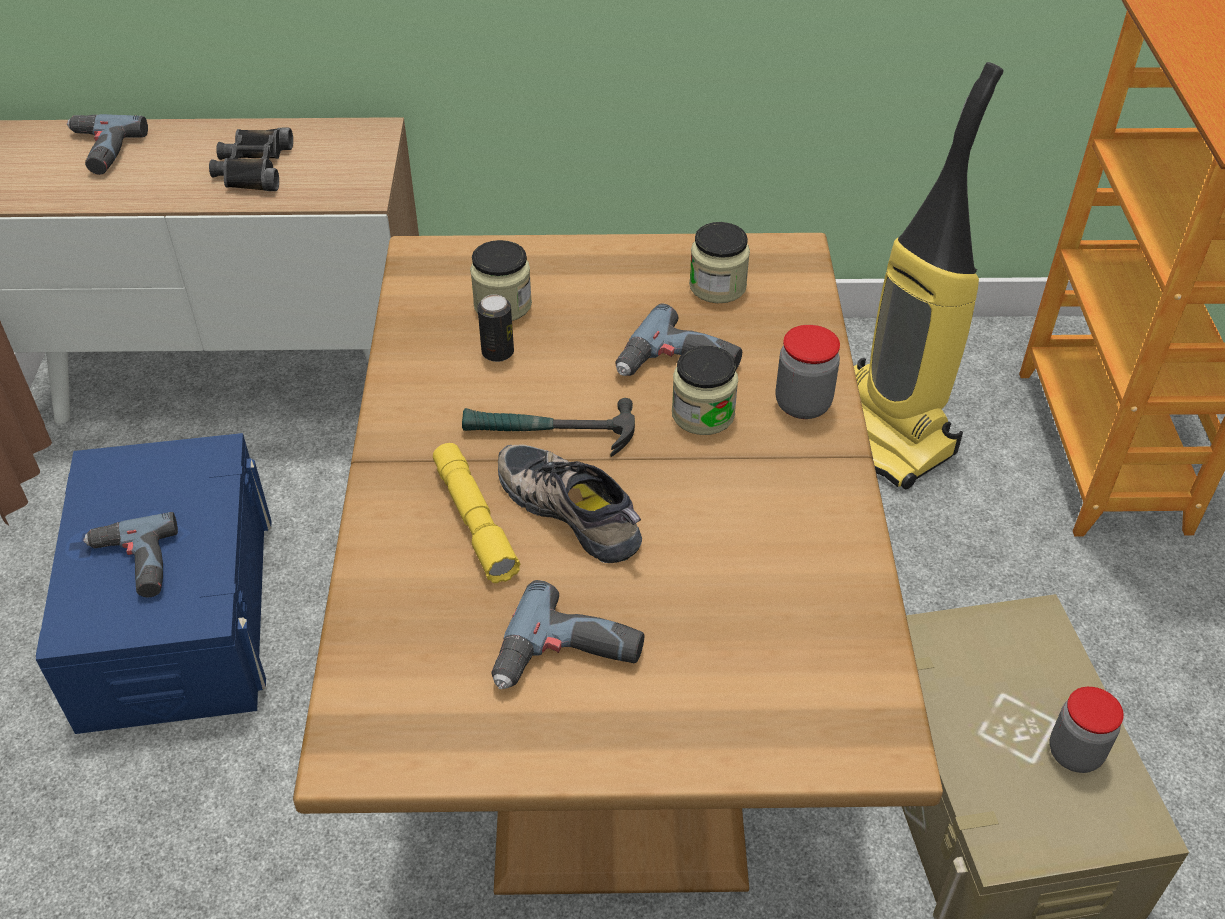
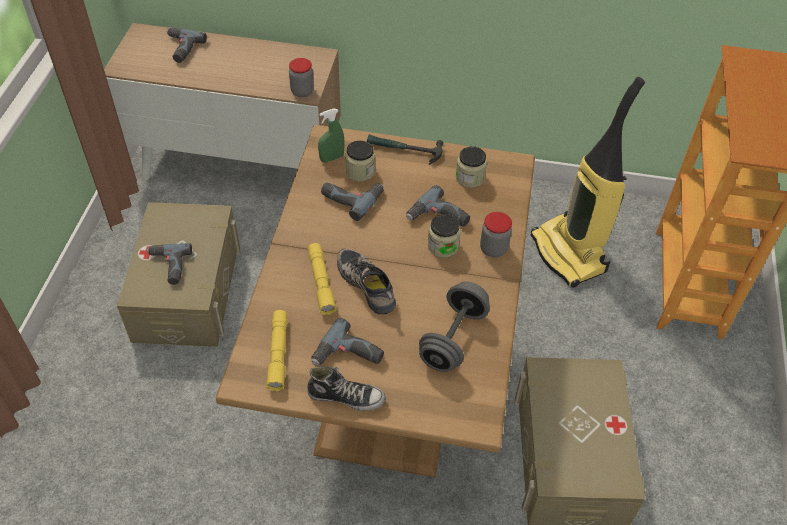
camera: 10 degrees right, 5 degrees up
blue storage box [36,433,271,734] -> beige storage box [117,202,241,347]
black binoculars [209,128,293,191] -> none
hammer [462,398,635,457] -> hammer moved to [367,134,443,165]
can [477,294,514,362] -> power drill [321,183,383,221]
jar [1050,687,1124,773] -> jar moved to [289,58,314,97]
none -> yellow flashlight [266,310,287,392]
none -> shoe [307,366,386,411]
none -> green spray bottle [318,108,344,162]
none -> grey dumbbell [419,281,490,372]

